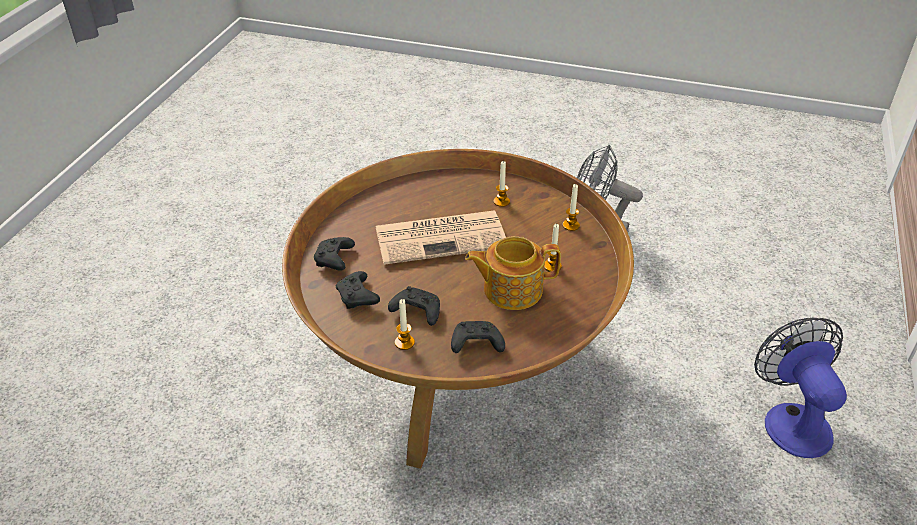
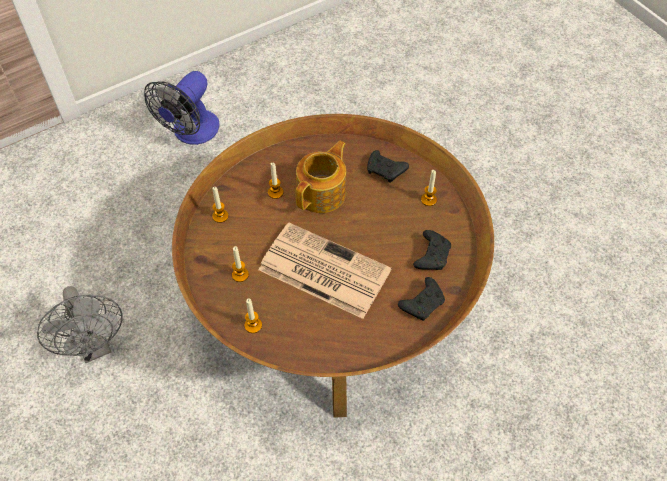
camera: 140 degrees left, 15 degrees up
black game controller [388,286,440,326] -> none
teapot [465,236,561,310] -> teapot turned 90 degrees counterclockwise [295,141,346,213]
none -> candle [245,298,262,333]

